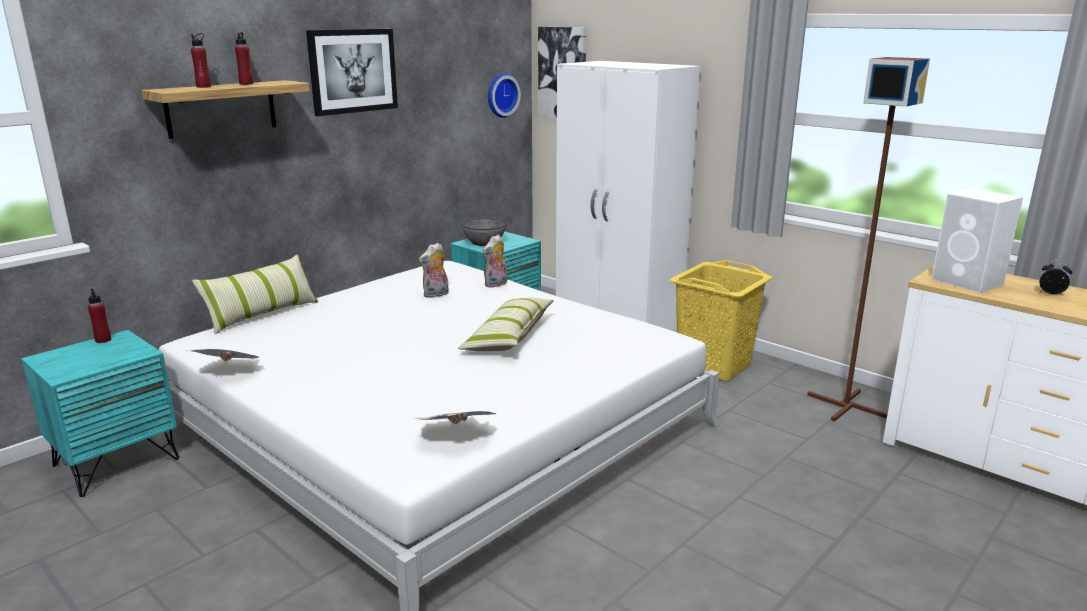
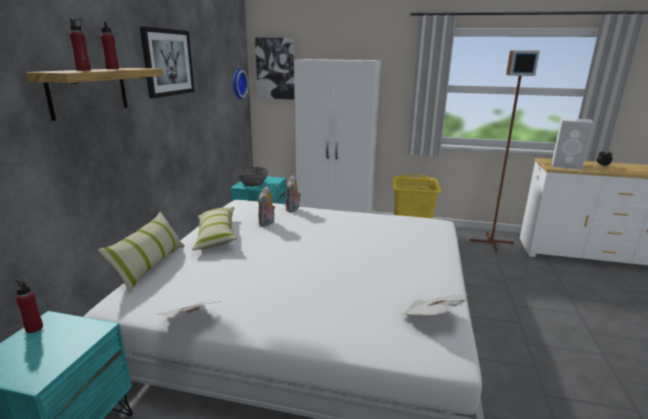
camera: 30 degrees left, 0 degrees up
pillow [458,298,554,352] -> pillow moved to [192,207,237,250]

